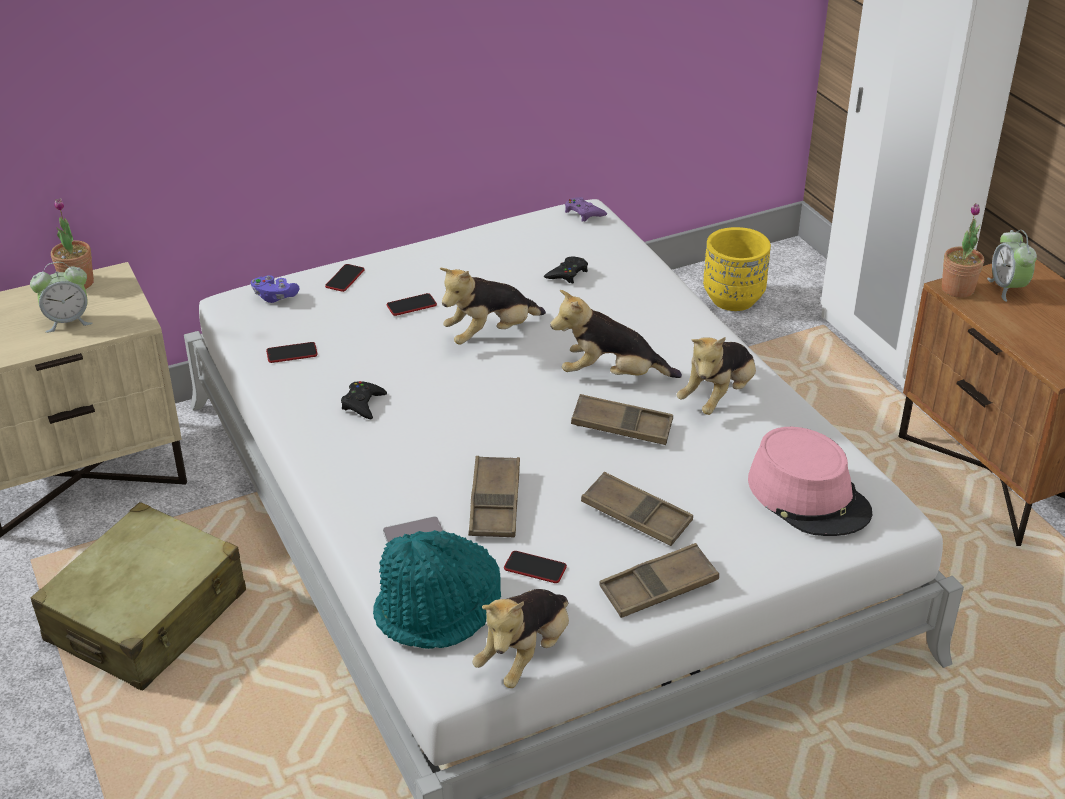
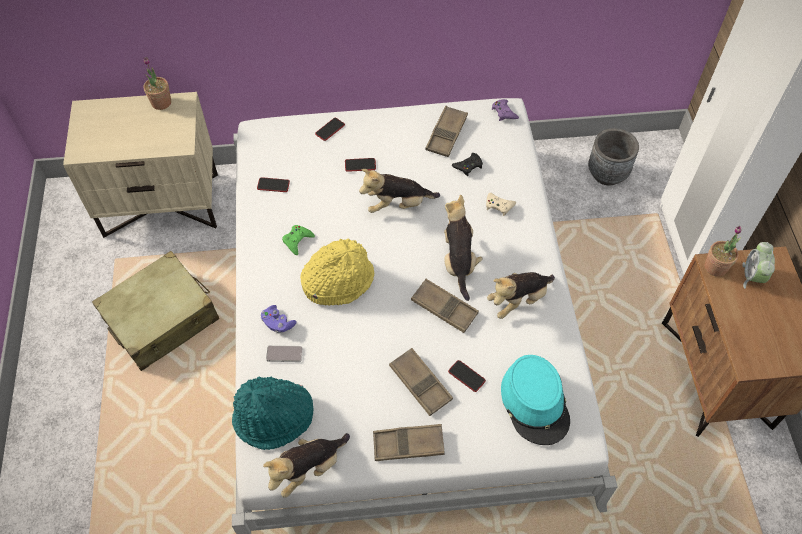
camera: 20 degrees right, 20 degrees up
alarm clock [30,262,93,333] -> none
purple game controller [251,275,299,303] -> purple game controller moved to [261,305,297,333]
black game controller [341,381,387,419] -> green game controller [282,225,315,255]
brown tray [468,456,520,538] -> brown tray moved to [425,106,468,157]
phone [504,551,567,583] -> phone moved to [448,360,486,392]
plush toy [550,290,682,378] -> plush toy turned 60 degrees clockwise [444,194,482,301]
yellow planter [703,227,771,311] -> grey planter [588,128,639,185]
pink hat [748,427,872,536] -> turquoise hat [501,355,570,445]
none -> yellow hat [300,238,374,305]
none -> beige game controller [486,193,516,216]

